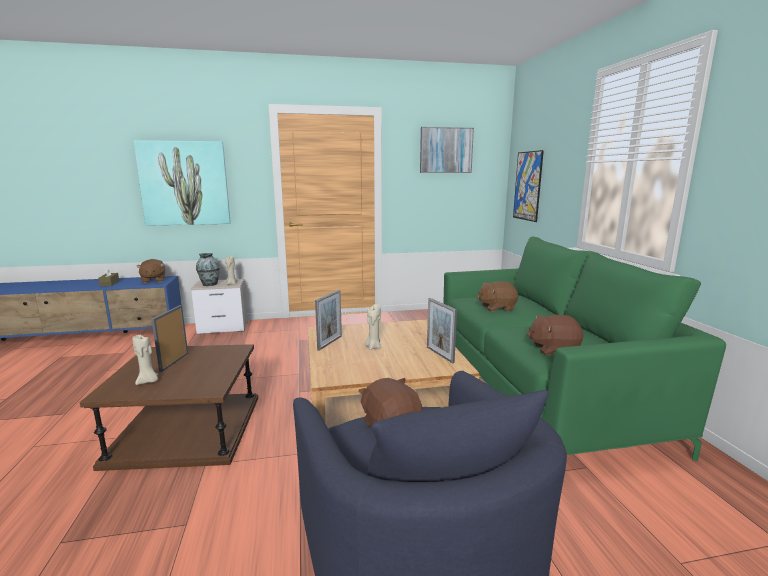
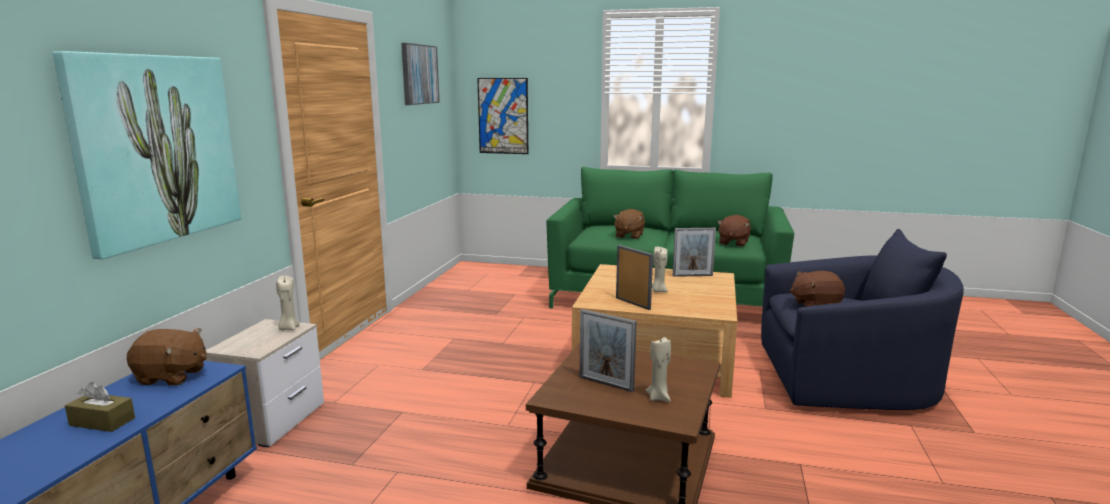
camera: 65 degrees left, 0 degrees up
vase [196,253,220,286] -> none

